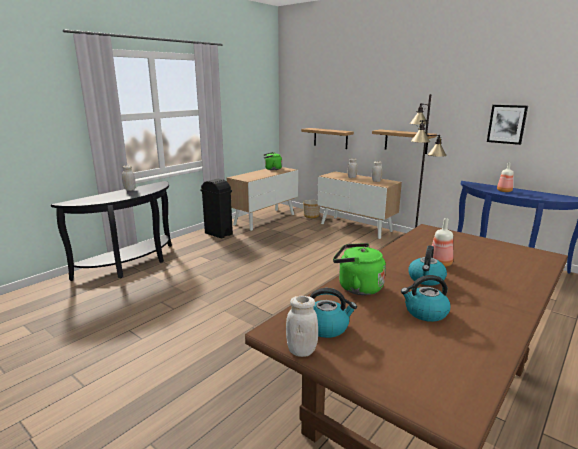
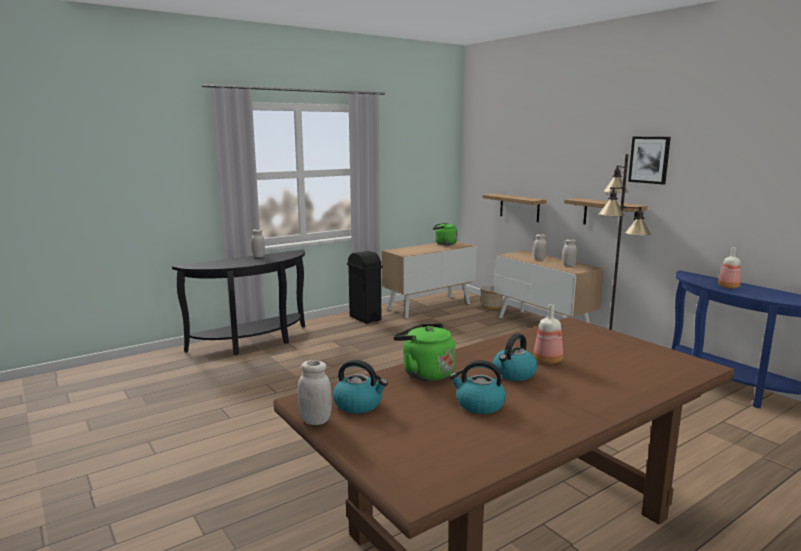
camera: 15 degrees right, 5 degrees down
picture [487,105,528,145] -> picture moved to [628,137,671,185]

